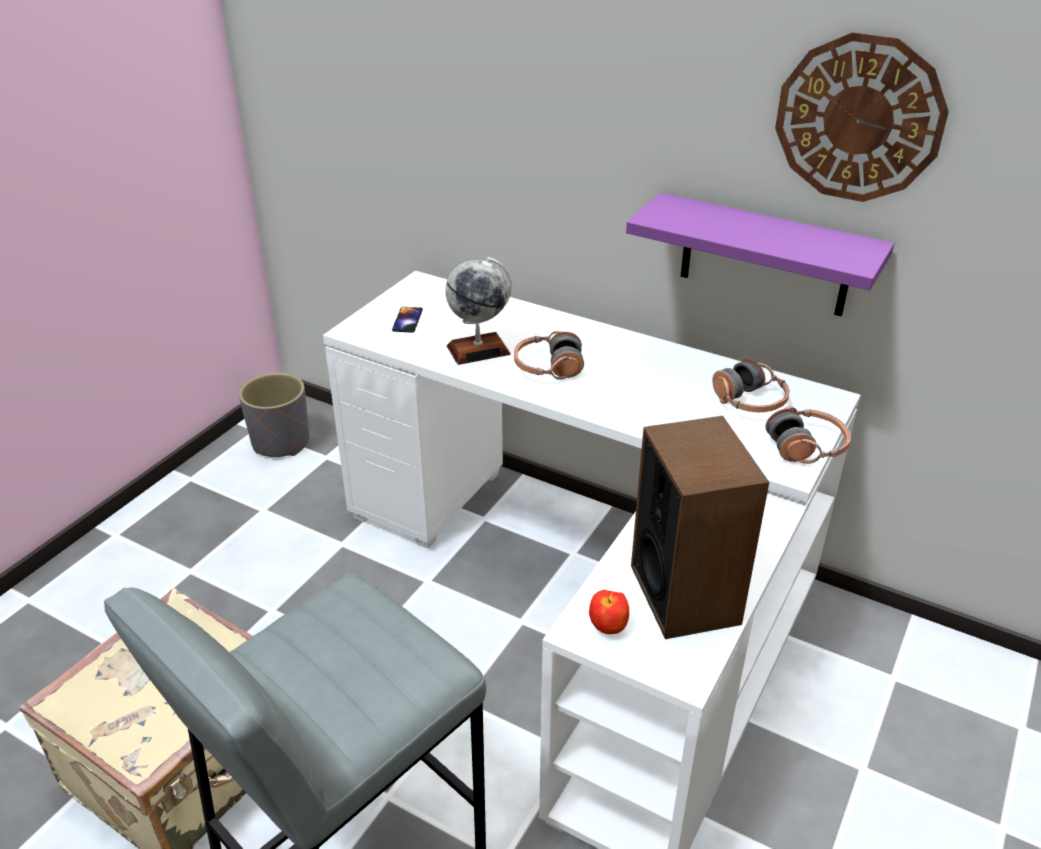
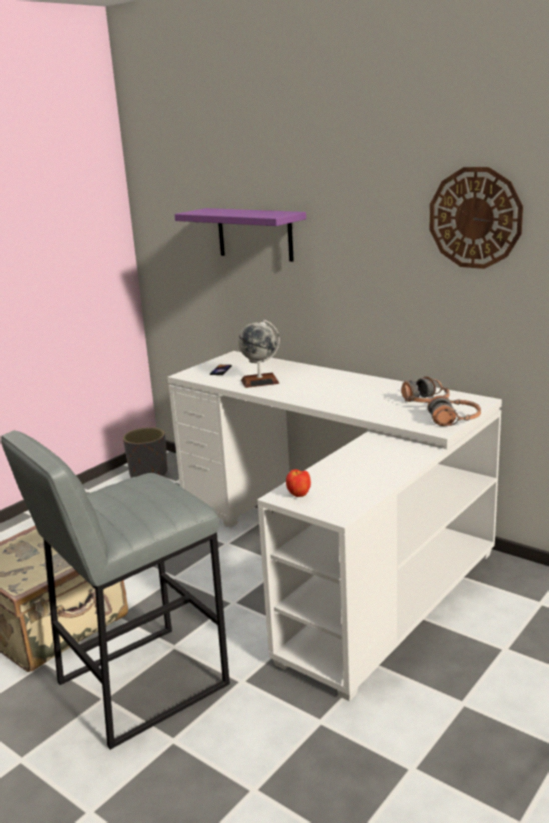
camera: 10 degrees right, 15 degrees down
headphones [514,331,584,380] -> none
purple shelf [626,193,894,316] -> purple shelf moved to [175,208,306,262]
speaker [631,416,769,639] -> none

